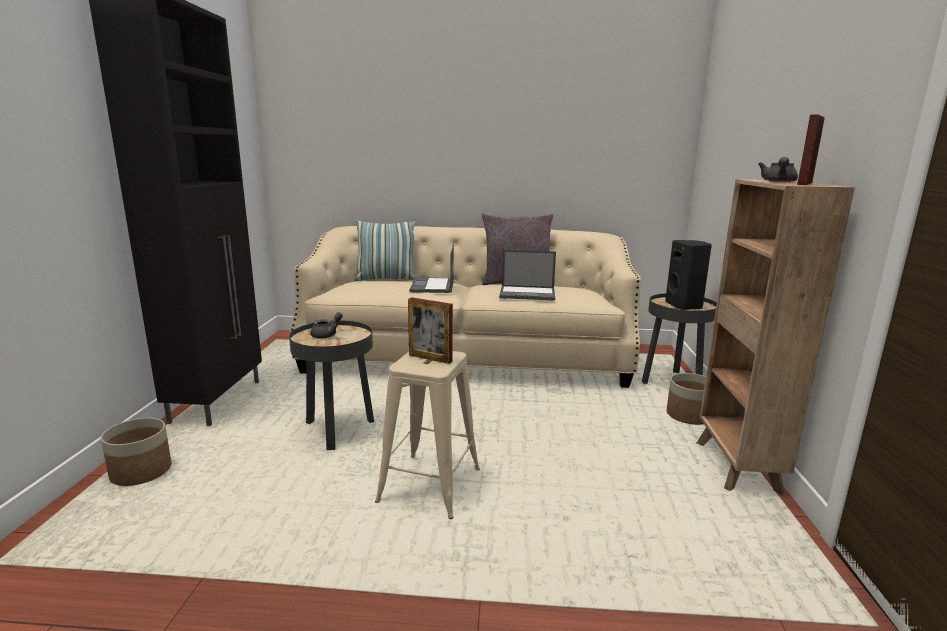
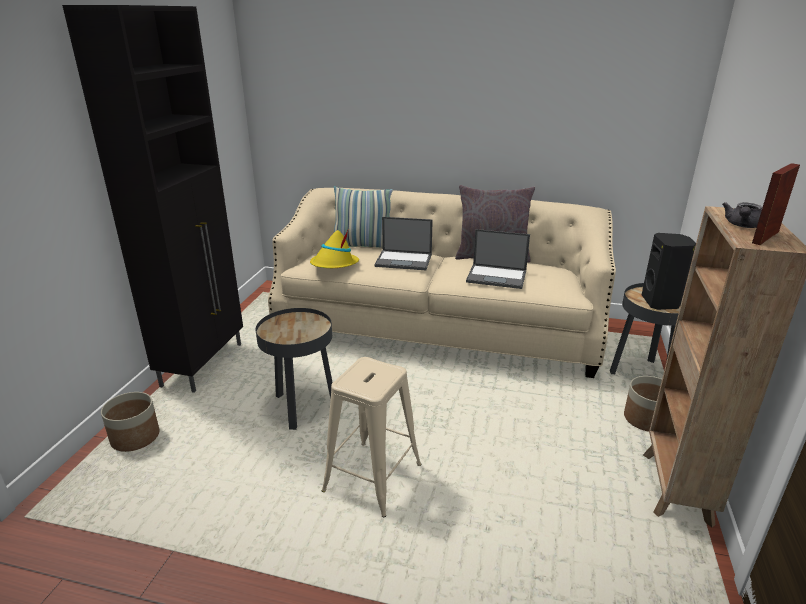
camera: 10 degrees right, 10 degrees up
grey teapot [311,312,343,339] -> none
picture frame [408,297,453,364] -> none
laptop [409,244,454,293] -> laptop turned 90 degrees counterclockwise [374,217,433,270]
none -> yellow hat [310,230,359,268]

